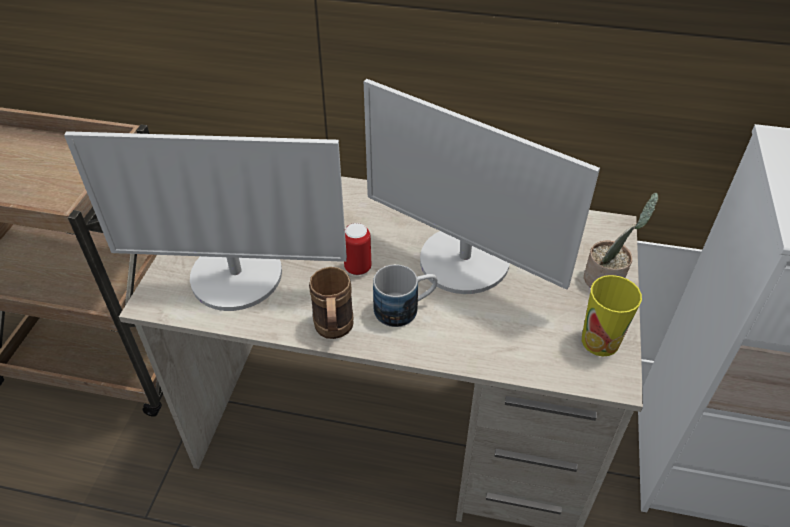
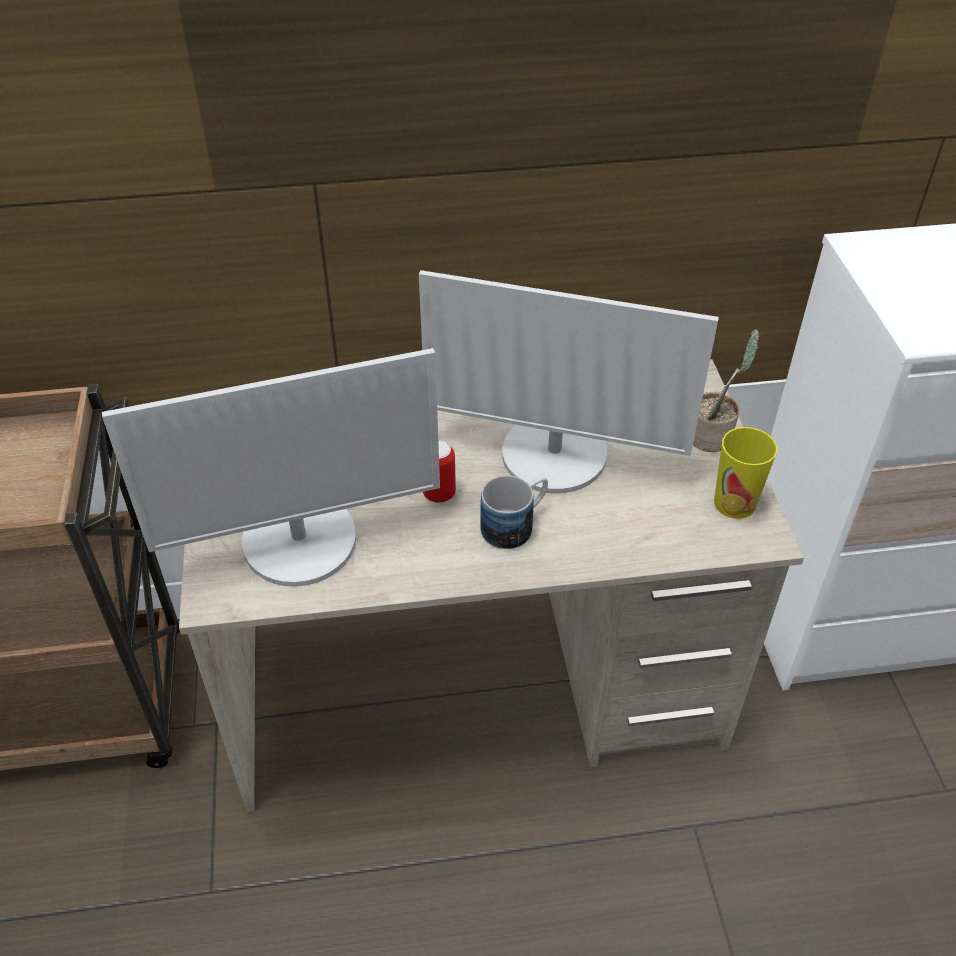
camera: 20 degrees left, 0 degrees up
brown mug [309,267,354,339] -> none

